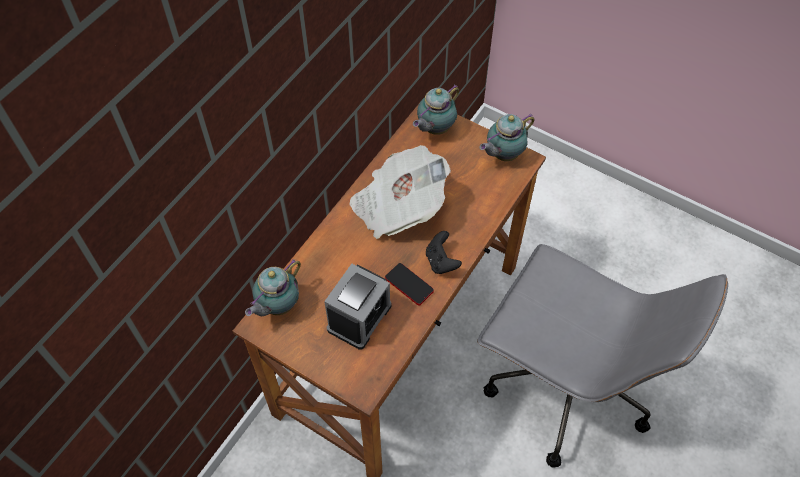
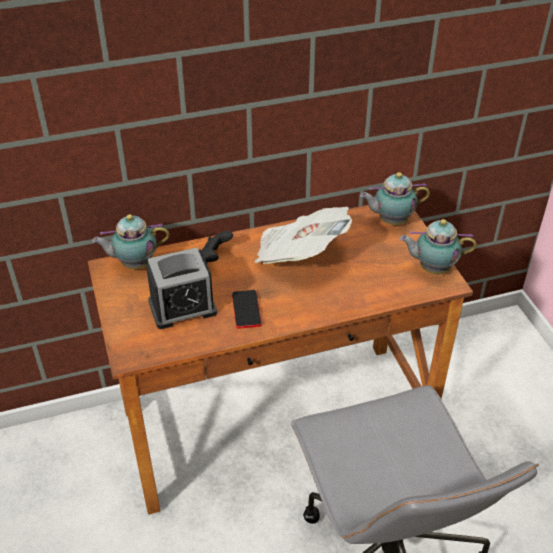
camera: 40 degrees right, 15 degrees down
black game controller [426,231,462,274] -> black game controller moved to [199,231,233,263]

